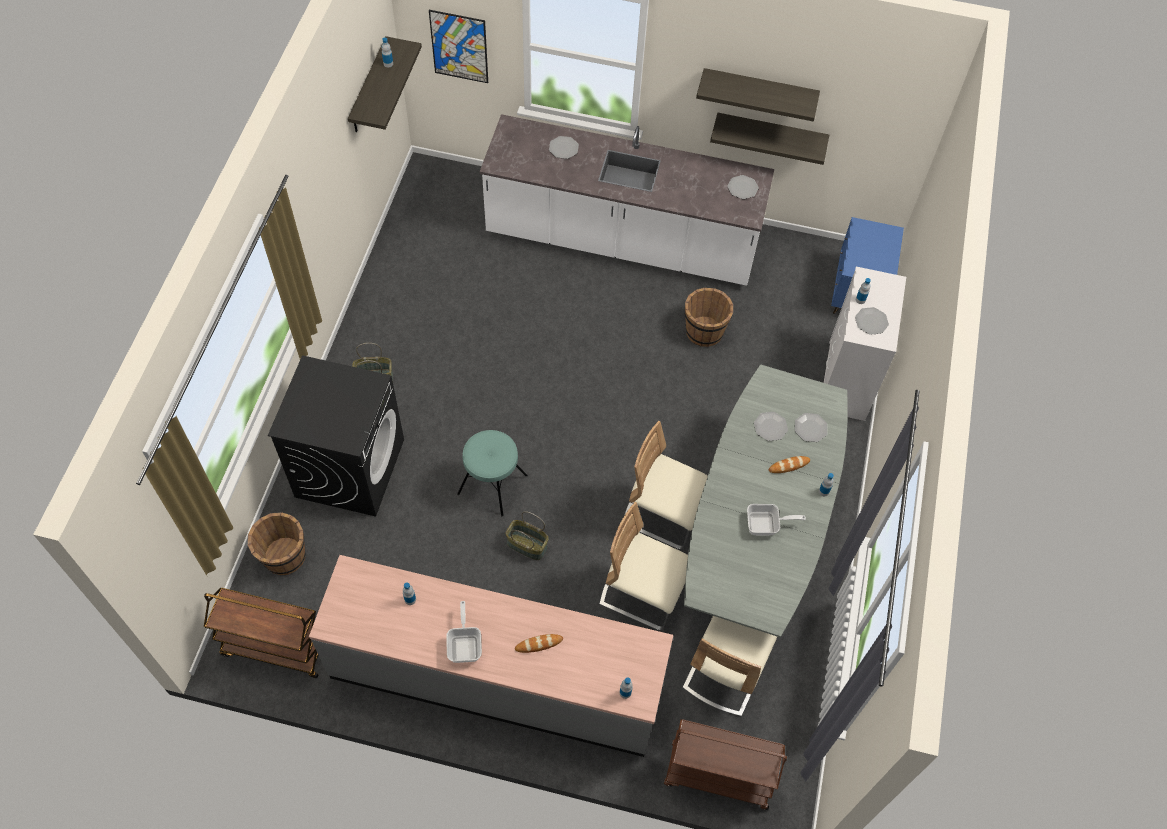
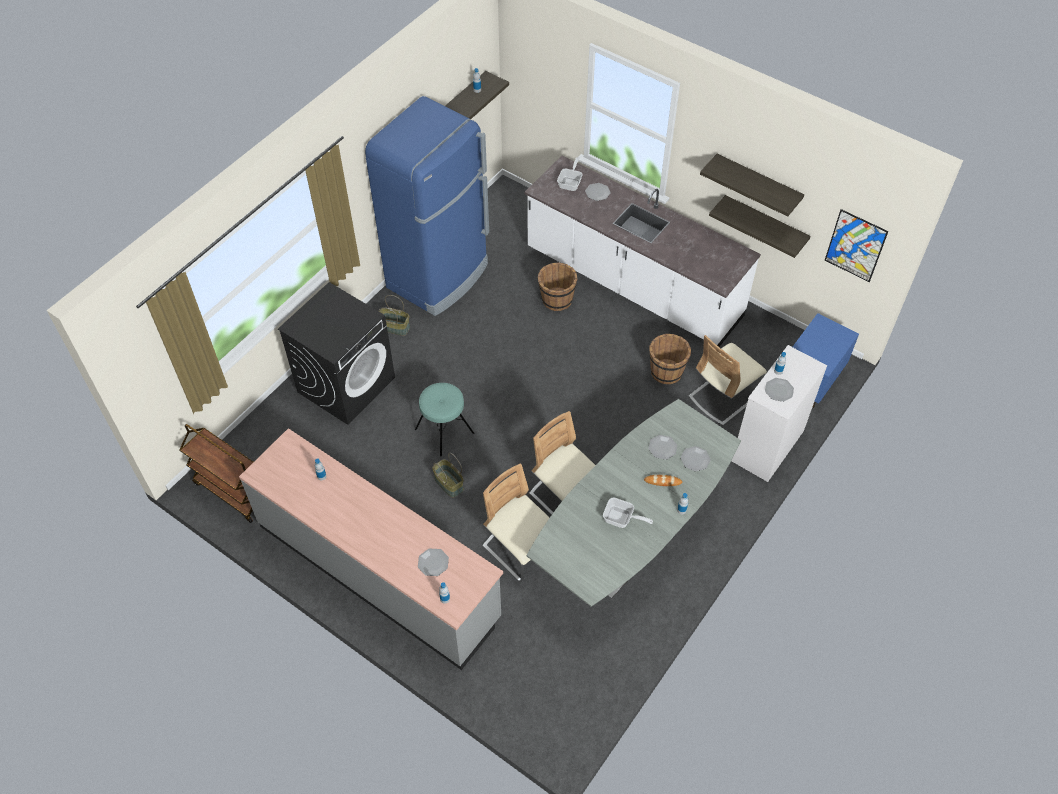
camera: 25 degrees right, 5 degrees down
brown bucket [248,512,306,575] -> brown bucket moved to [538,262,578,311]
picture [429,10,488,83] -> picture moved to [825,209,889,282]
frying pan [446,601,482,663] -> frying pan moved to [557,157,583,191]
bread [515,634,563,653] -> none
brown cart [664,719,787,810] -> none
beige chair [683,616,777,716] -> beige chair moved to [689,335,767,425]
plate [727,175,759,199] -> plate moved to [418,549,449,576]
none -> blue fridge [365,96,489,316]

